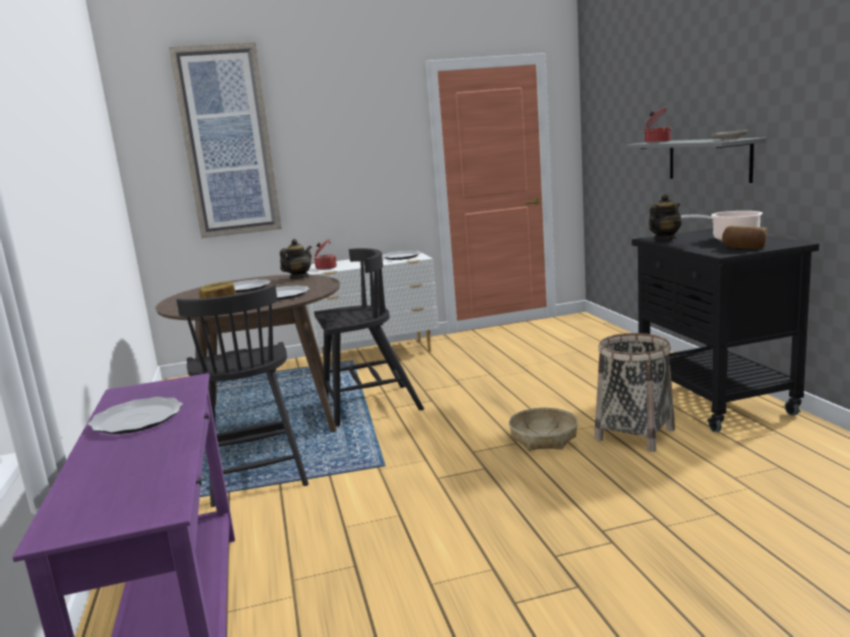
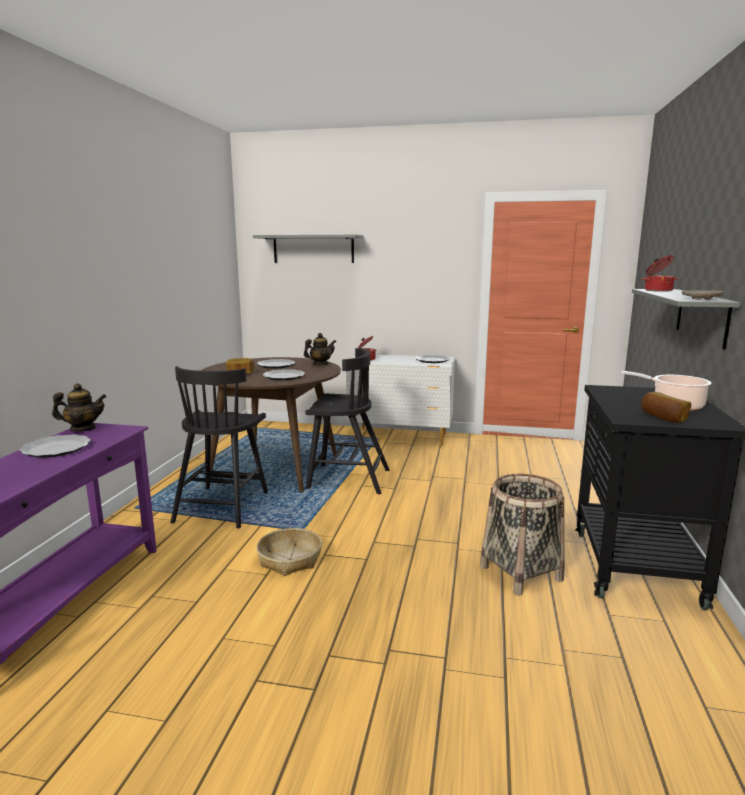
camera: 25 degrees right, 0 degrees up
picture [169,42,282,238] -> grey shelf [253,235,364,263]
basket [509,408,578,451] -> basket moved to [257,528,322,576]
teapot [649,194,682,241] -> teapot moved to [52,383,107,432]

